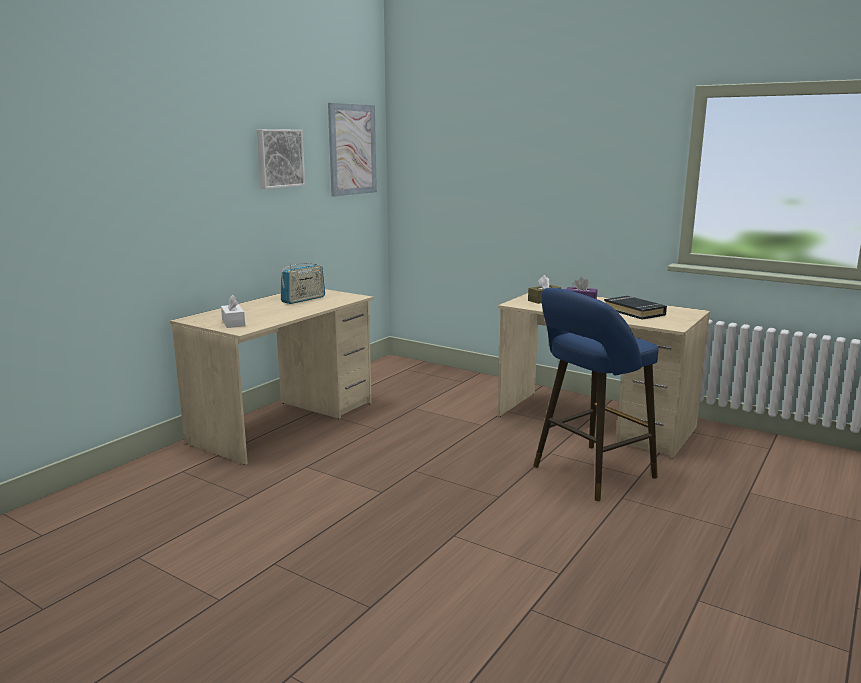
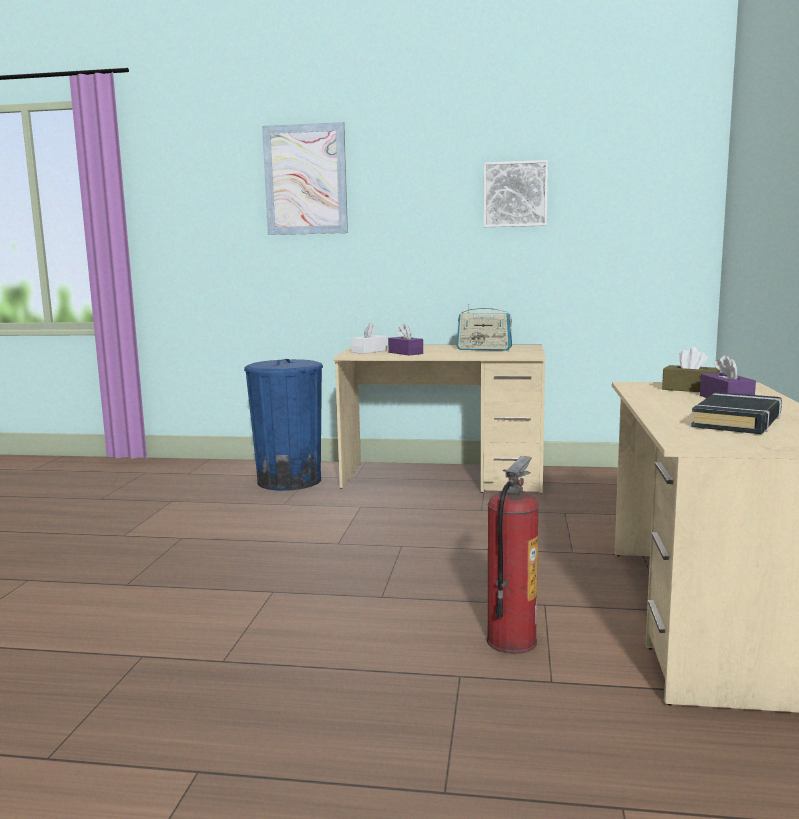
camera: 65 degrees right, 5 degrees down
picture [328,103,377,197] -> picture moved to [262,122,348,235]
blue stool [533,288,658,501] -> fire extinguisher [487,456,539,654]
none -> blue trash can [244,359,323,491]
none -> purple tissue box [388,324,423,355]

